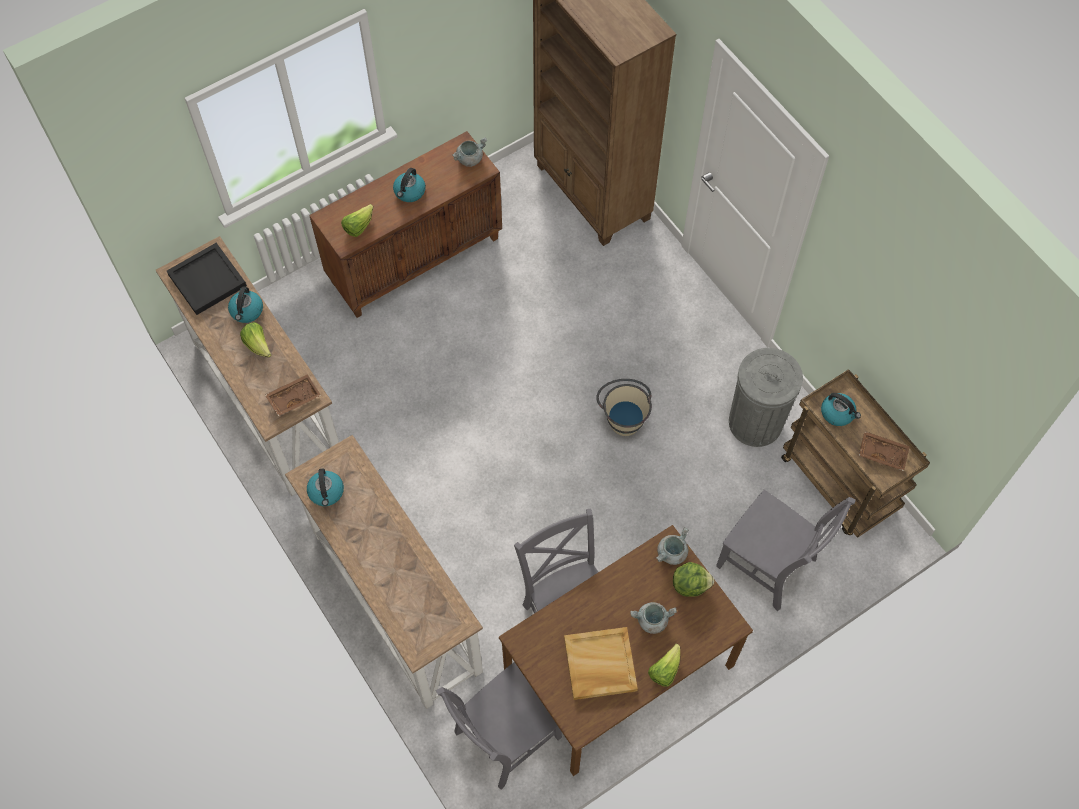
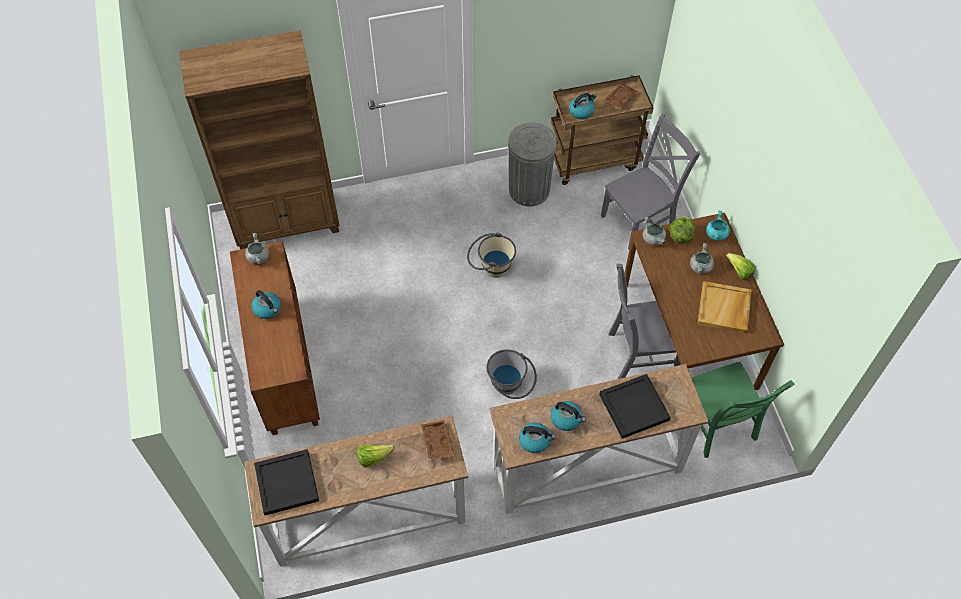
camera: 70 degrees left, 5 degrees down
kettle [228,286,263,323] -> kettle moved to [551,401,586,431]
lettuce [341,204,373,237] -> none
grey chair [436,662,562,790] -> green chair [691,362,795,458]
none -> grey bucket [486,349,537,399]
none -> black tray [599,374,671,439]
none -> turquoise cooking pot [706,211,730,240]

